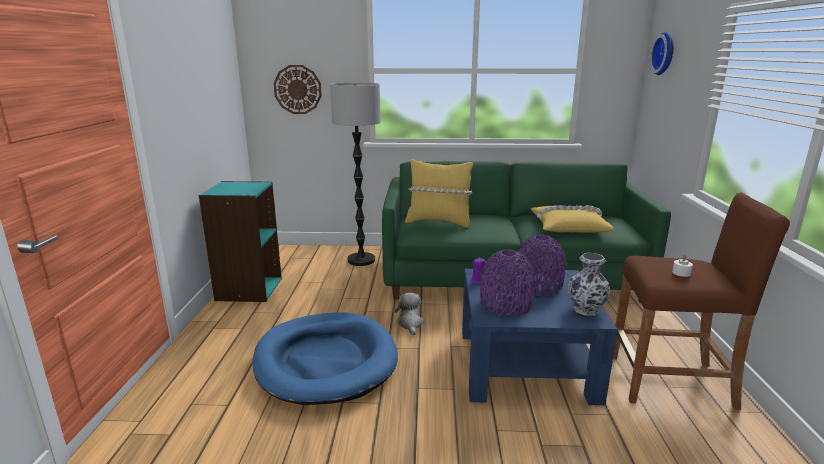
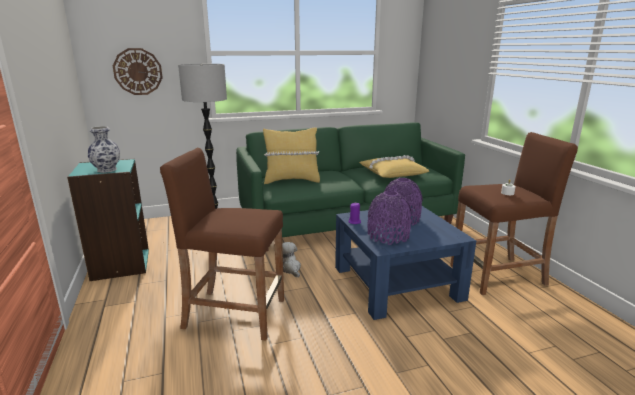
camera: 20 degrees left, 0 degrees up
blue dog bed [252,312,398,405] -> brown stool [160,148,284,340]
vase [568,253,611,316] -> vase moved to [88,126,120,173]
wall clock [650,32,673,75] -> none

